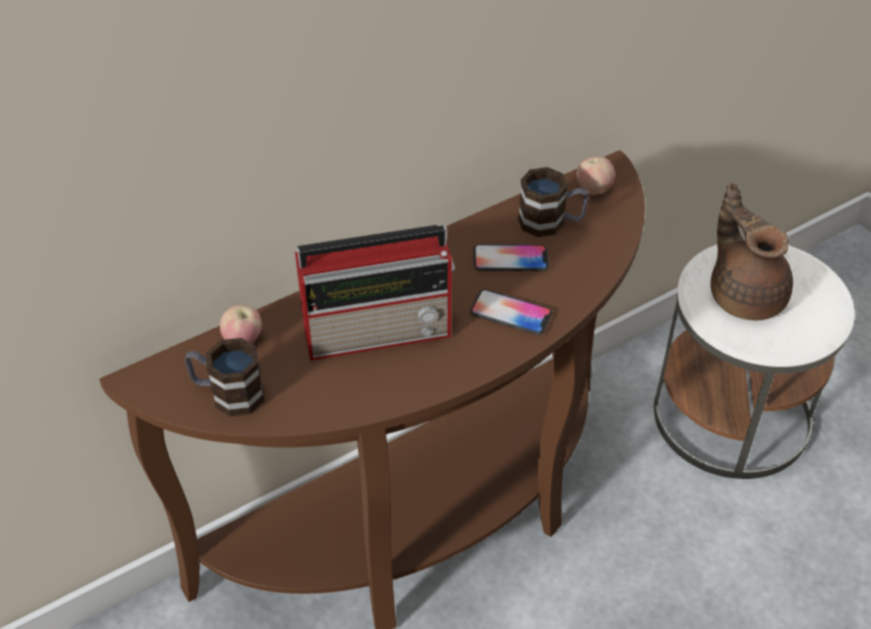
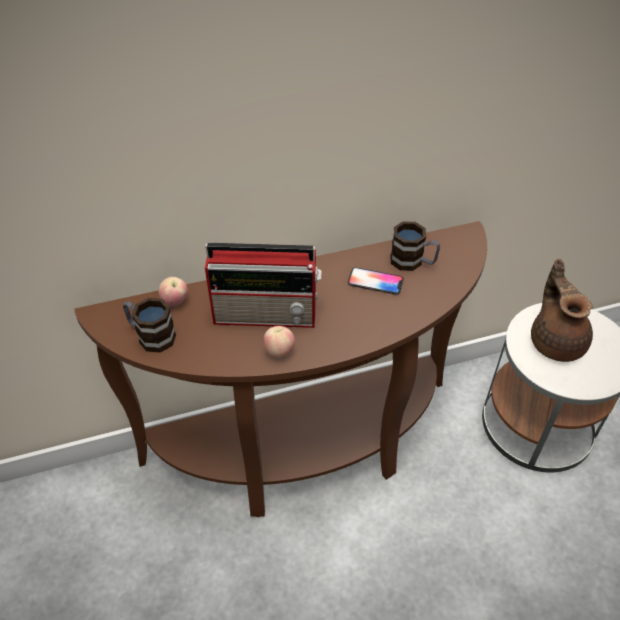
camera: 15 degrees right, 0 degrees up
phone [470,289,553,335] -> none
apple [577,157,615,195] -> apple moved to [264,326,295,358]

